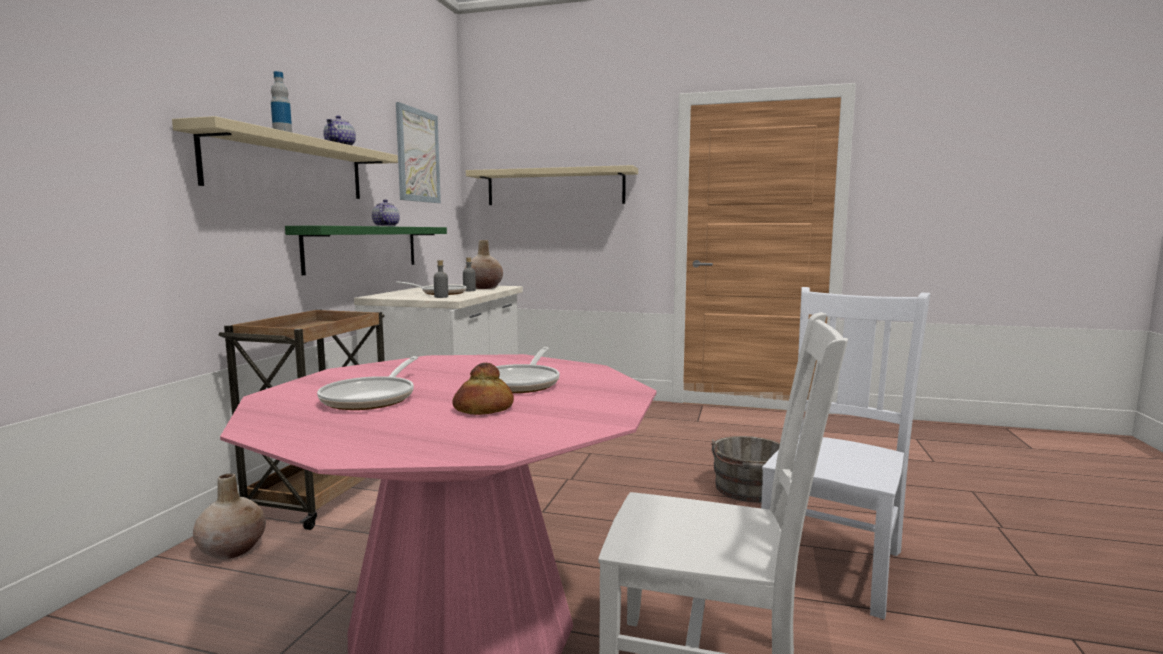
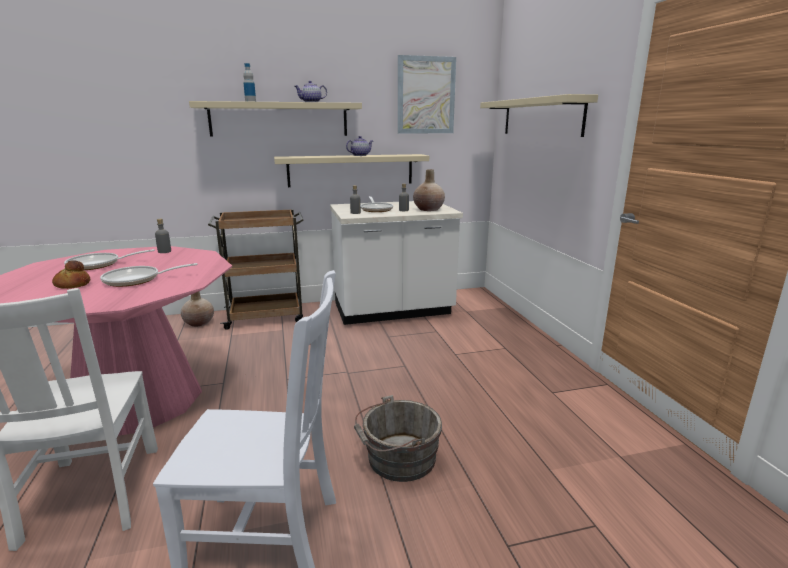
camera: 60 degrees right, 10 degrees up
green shelf [285,226,447,275] -> beige shelf [274,154,429,187]
none -> grey bottle [155,219,171,253]

